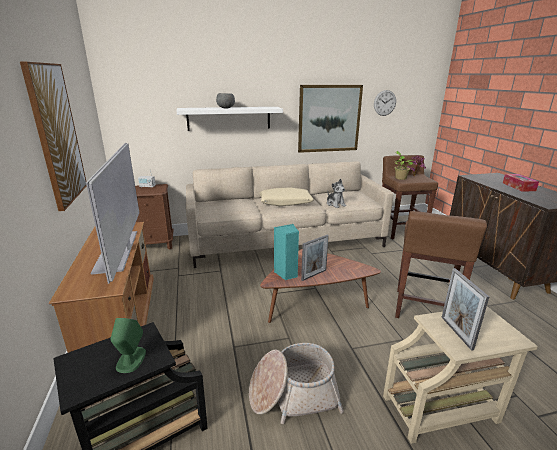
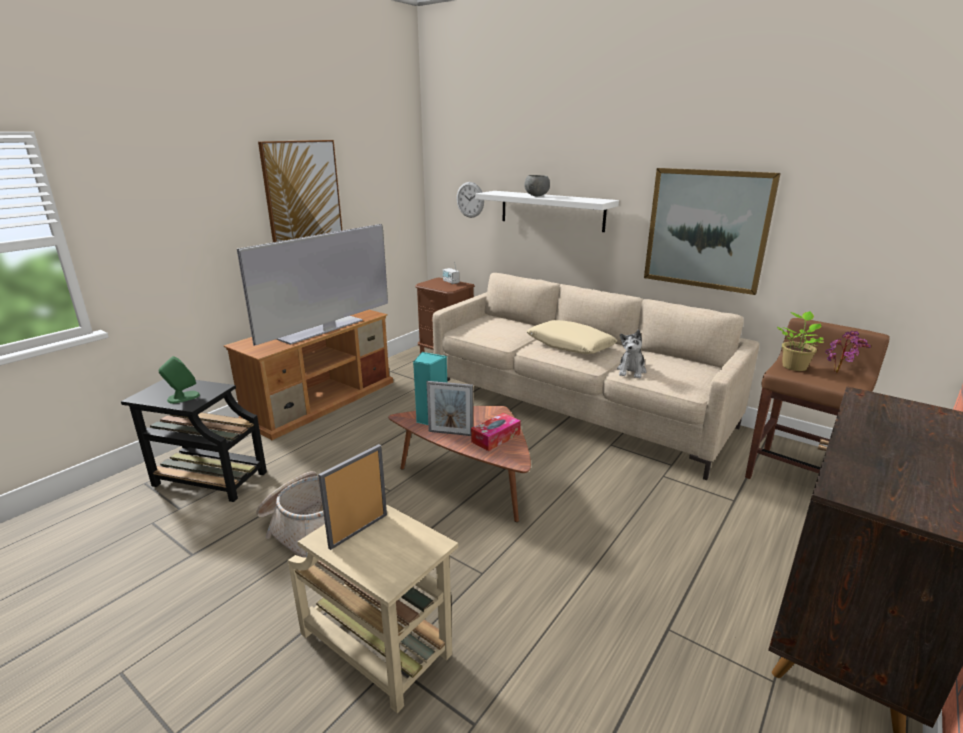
camera: 50 degrees right, 0 degrees up
wall clock [374,90,396,116] -> wall clock moved to [457,182,484,218]
brown stool [395,211,487,318] -> none
tissue box [503,174,539,191] -> tissue box moved to [471,413,521,451]

